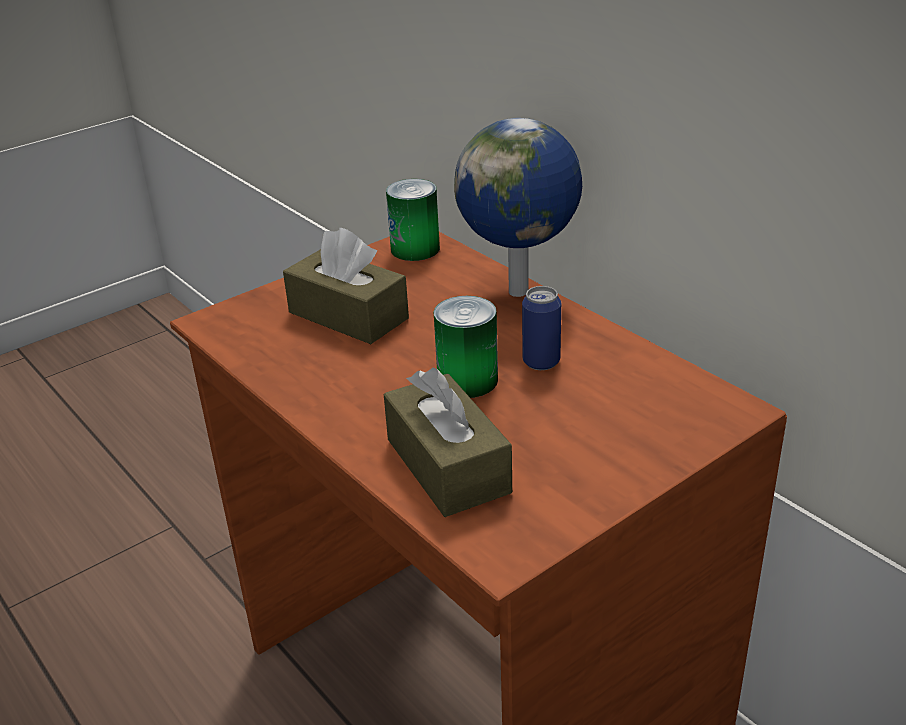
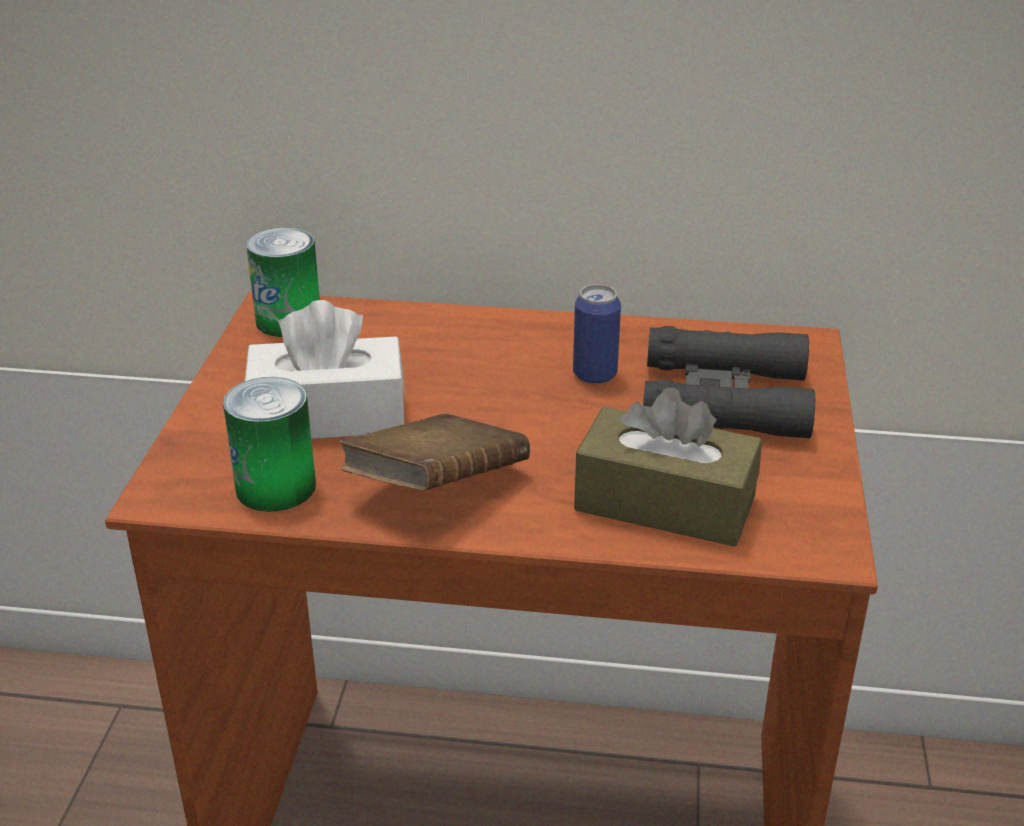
camera: 45 degrees left, 0 degrees up
brown tissue box [283,228,409,344] -> white tissue box [245,300,405,439]
can [434,296,498,398] -> can moved to [223,377,316,512]
globe [454,118,582,297] -> none
none -> brown book [339,414,530,490]
none -> black binoculars [643,326,815,439]

